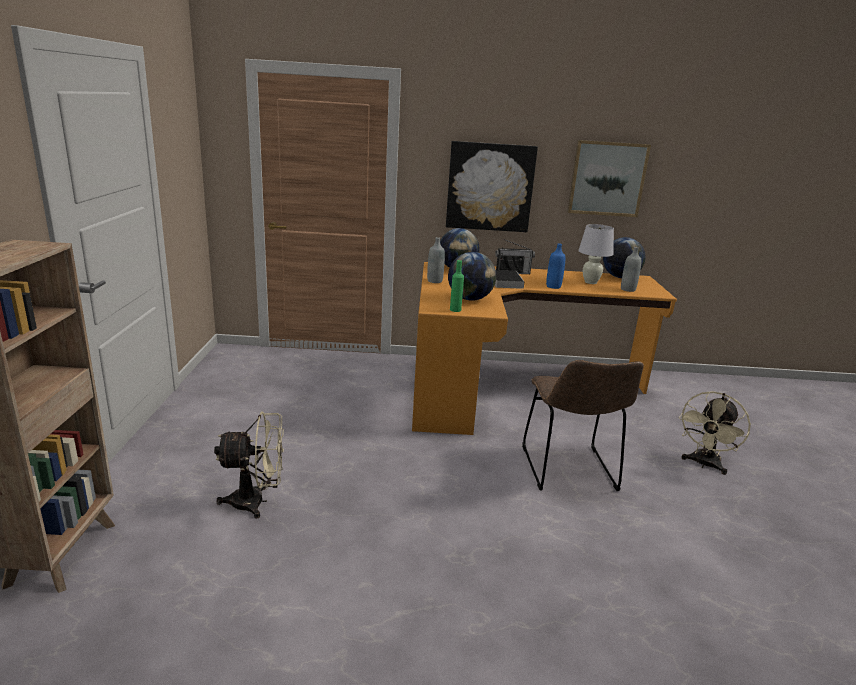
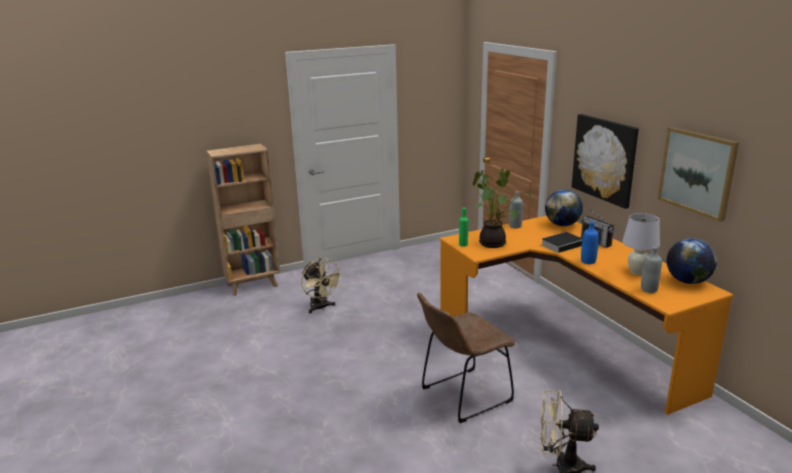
camera: 65 degrees right, 0 degrees up
globe [448,252,496,301] -> potted plant [473,168,533,248]

